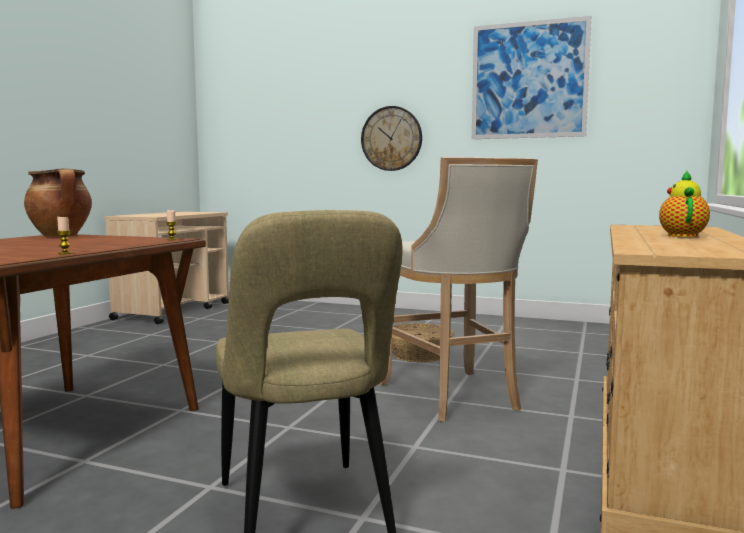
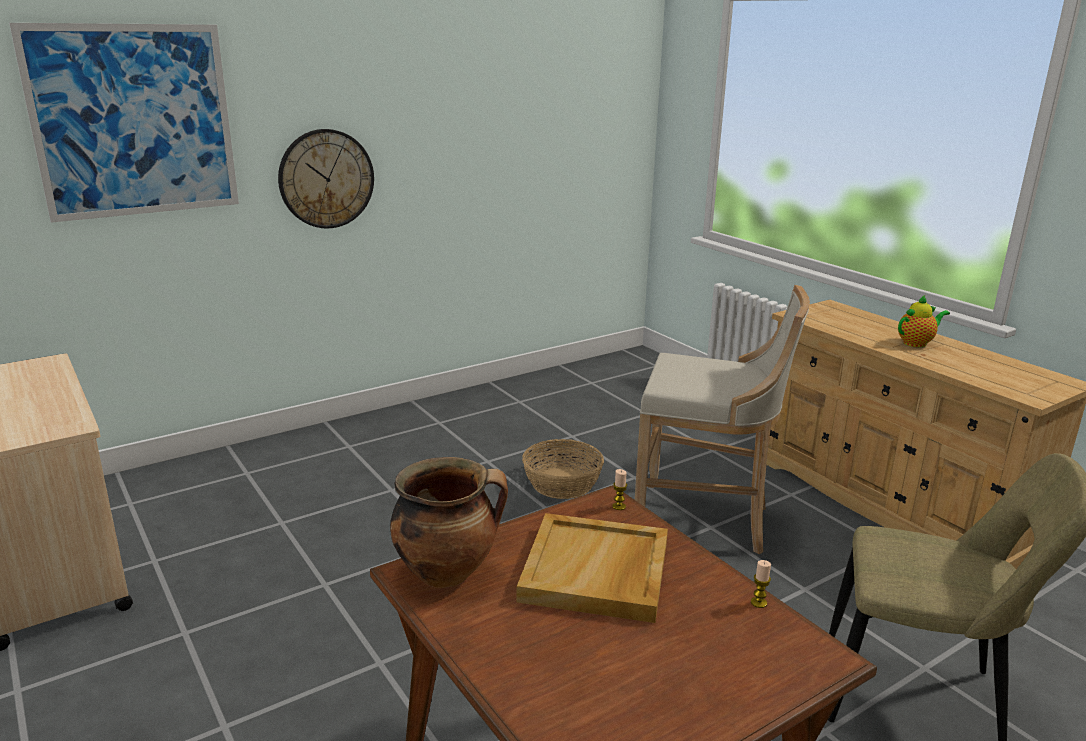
camera: 55 degrees left, 15 degrees up
picture [472,16,591,139] -> picture moved to [9,23,239,223]
teapot [659,171,710,237] -> teapot turned 105 degrees clockwise [898,295,950,347]
none -> beige tray [517,513,668,623]

